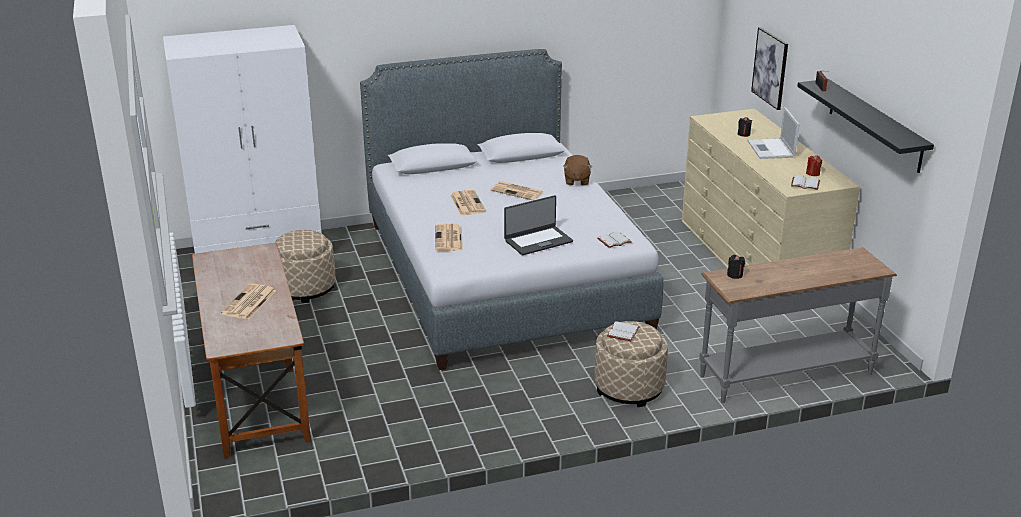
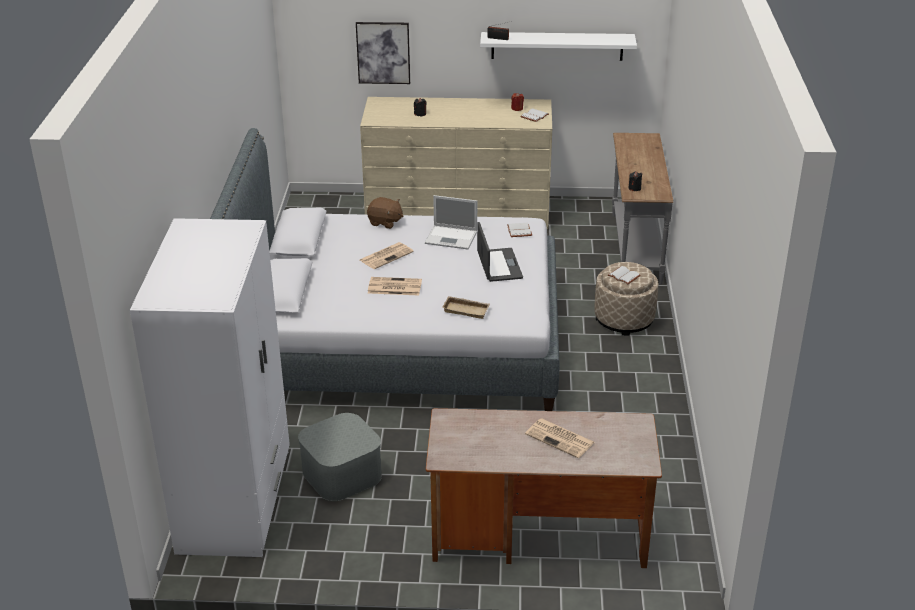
camera: 70 degrees left, 5 degrees up
beige ottoman [275,230,335,303] -> grey storage box [298,413,382,501]
newspaper [435,224,463,251] -> beige tray [442,296,490,319]
laptop [747,107,799,159] -> laptop moved to [425,195,477,250]
black shelf [797,79,934,173] -> white shelf [480,32,637,61]

